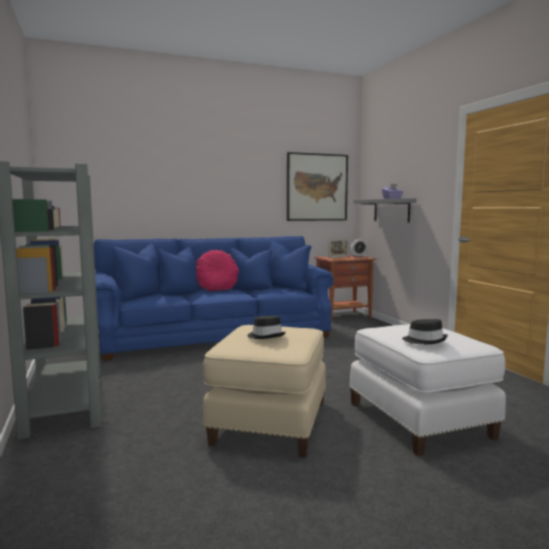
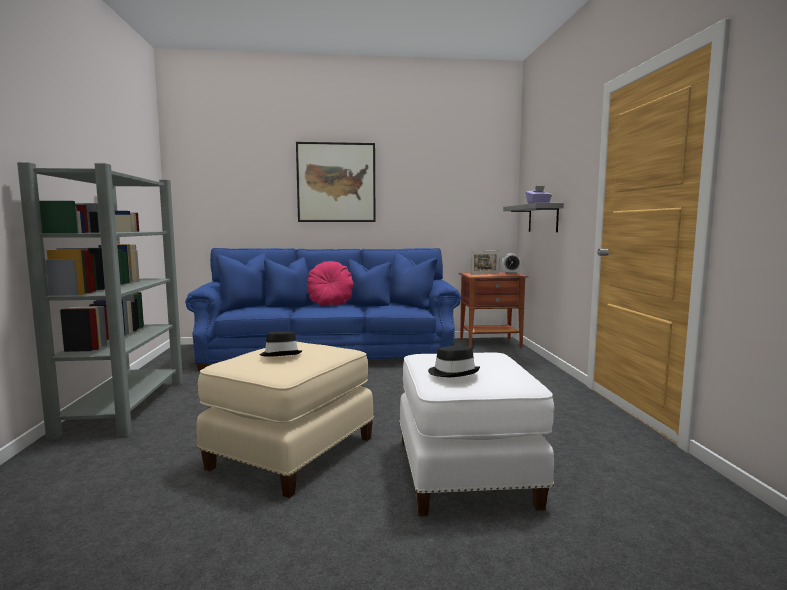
camera: 15 degrees right, 0 degrees up
picture [287,152,348,221] -> picture moved to [296,142,375,222]

